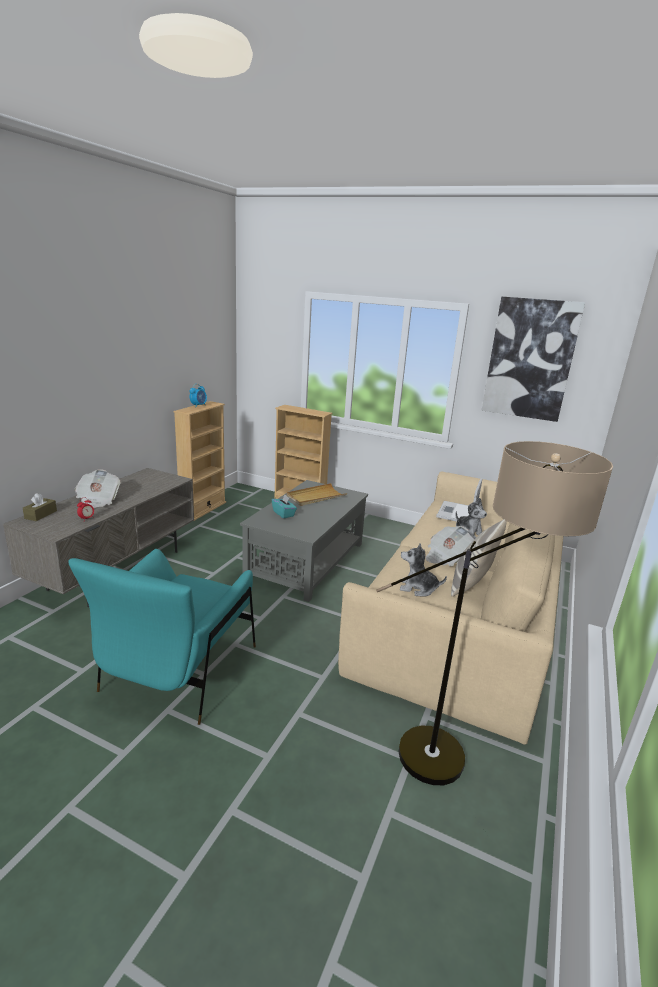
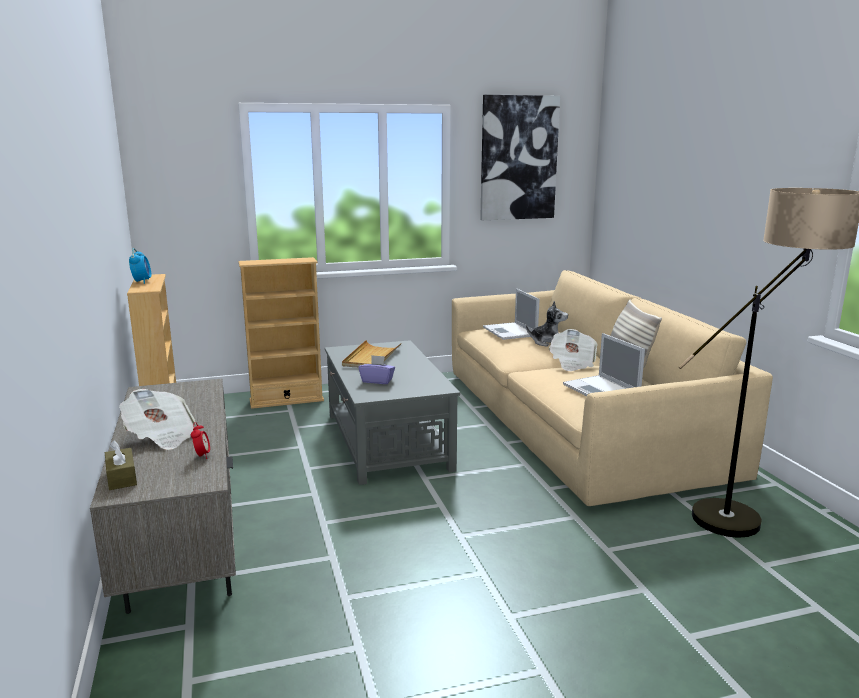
camera: 40 degrees left, 5 degrees down
turquoise armchair [68,549,256,725] -> none
turquoise tissue box [272,494,297,518] -> purple tissue box [358,355,395,384]
plush toy [400,543,447,597] -> laptop [563,333,645,396]

